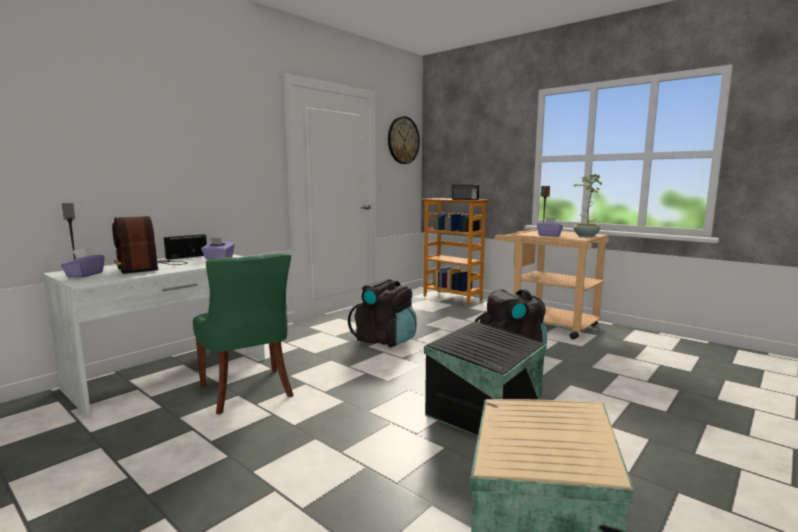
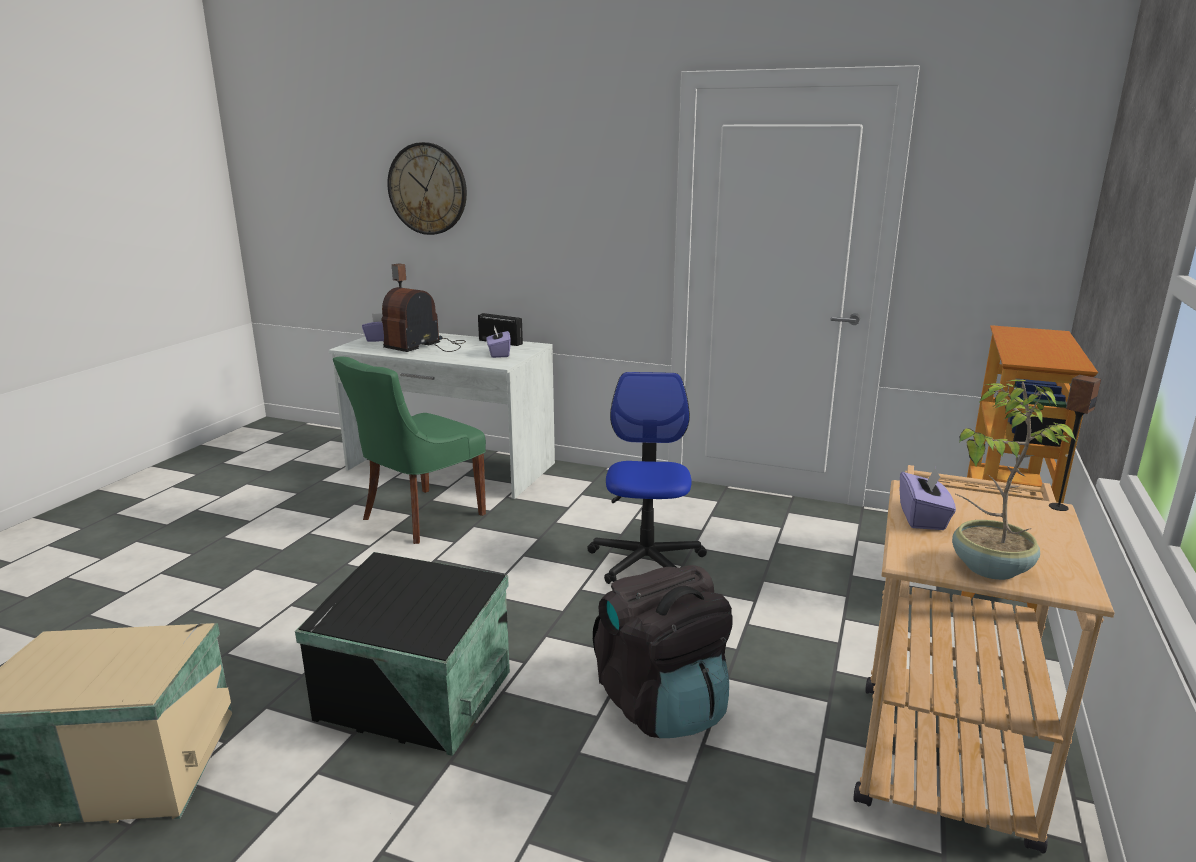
camera: 70 degrees right, 10 degrees up
black backpack [348,279,417,347] -> office chair [587,372,707,584]
wall clock [388,116,420,164] -> wall clock moved to [387,142,467,235]
radio [452,185,479,200] -> none

